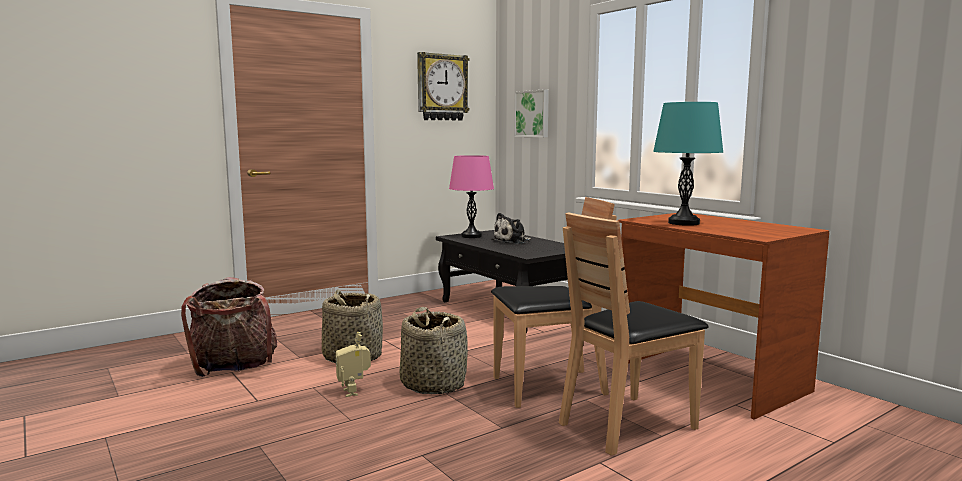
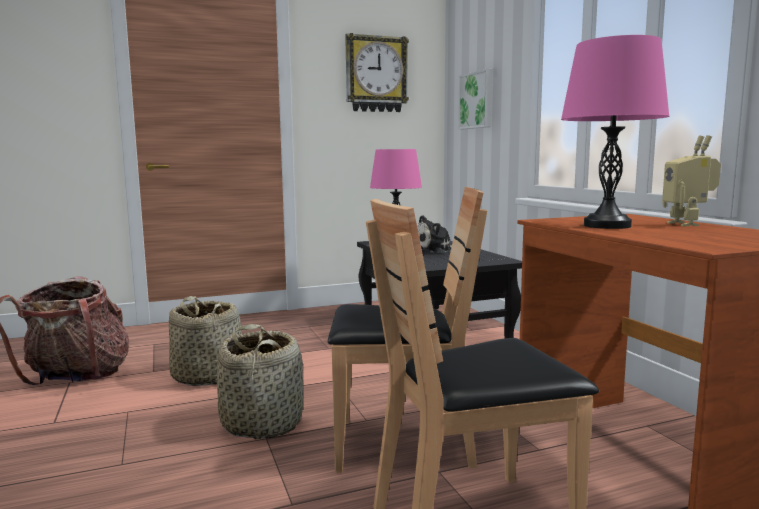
camera: 15 degrees right, 0 degrees up
toy robot [336,332,371,397] -> toy robot moved to [662,135,721,226]
turquoise table lamp [653,102,723,226] -> pink table lamp [561,35,669,229]

